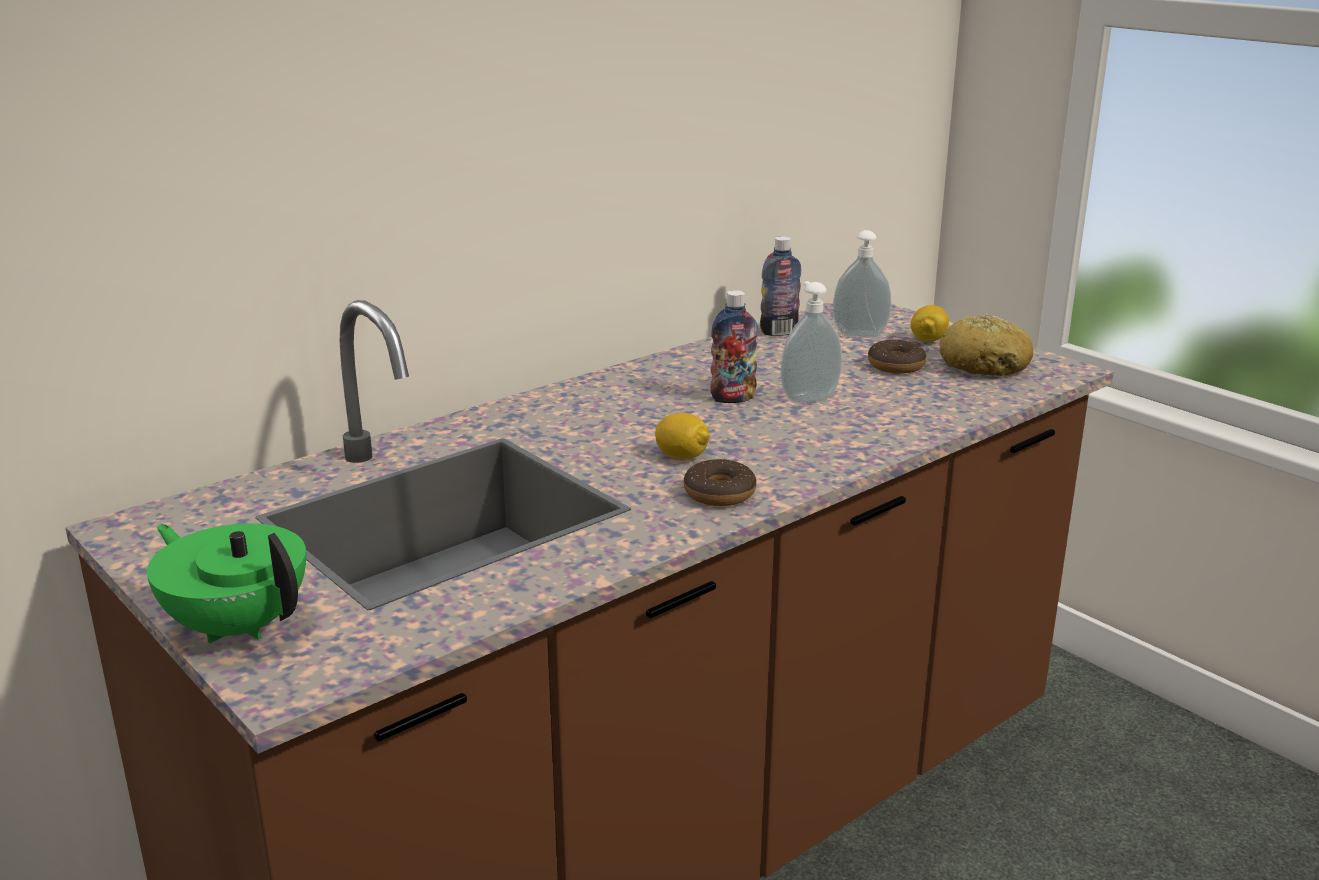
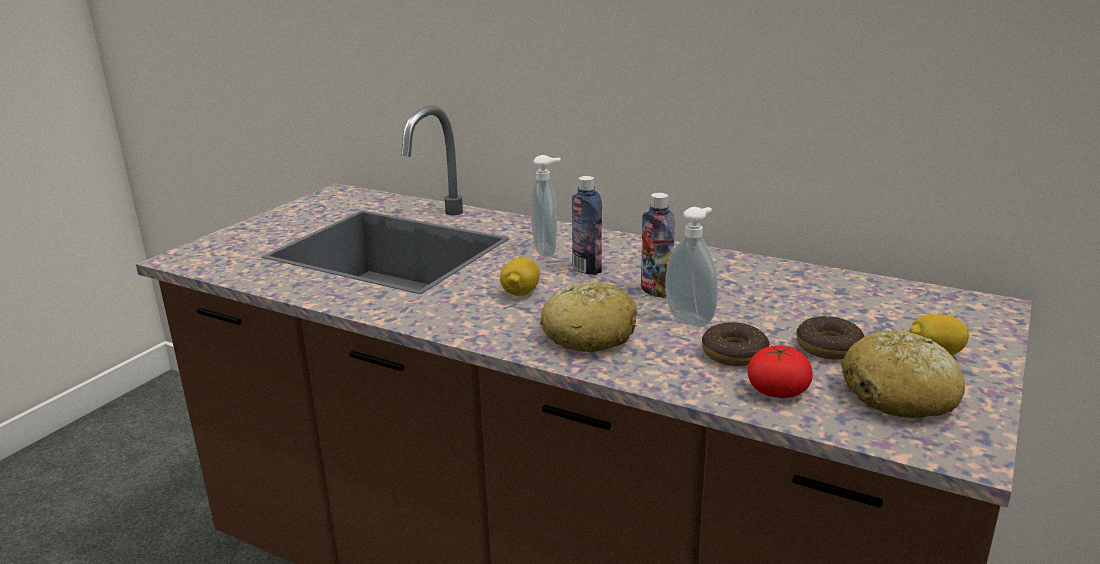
camera: 70 degrees right, 0 degrees up
green teapot [147,523,306,643] -> none
donut [684,459,756,506] -> donut moved to [702,322,769,366]
bottle [760,236,801,336] -> bottle moved to [572,176,602,275]
soap dispenser [833,230,891,337] -> soap dispenser moved to [531,155,561,257]
none -> bread [540,282,637,352]
none -> tomato [747,345,813,398]

